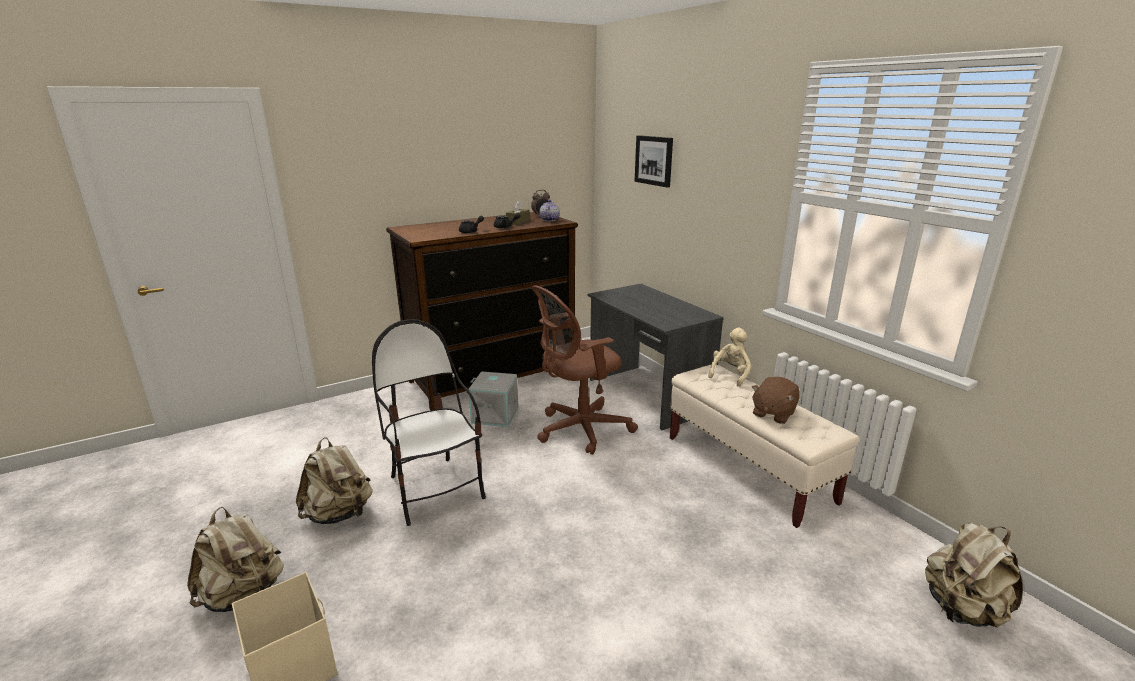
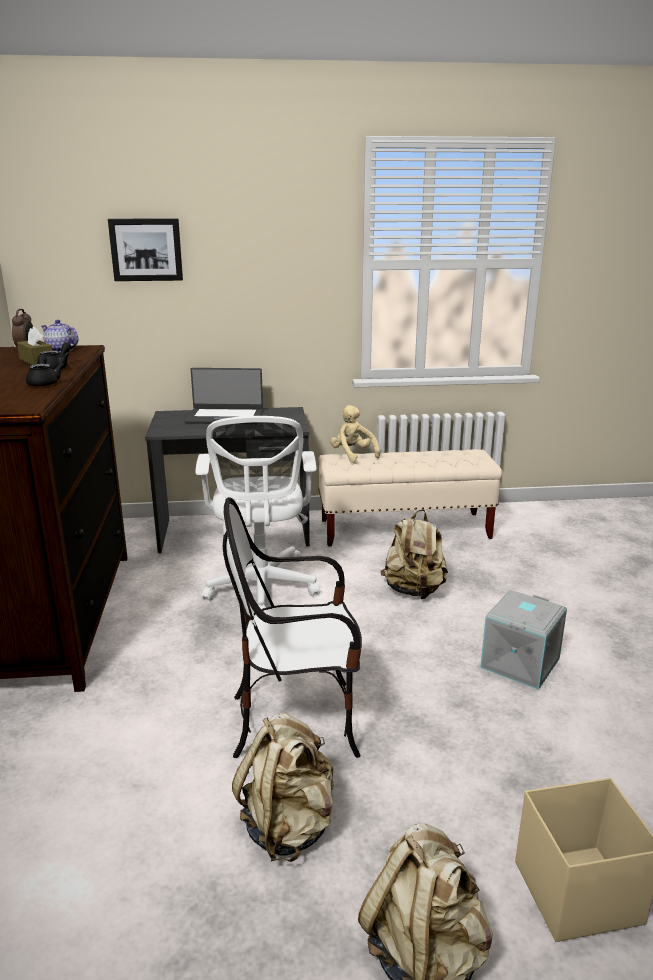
camera: 65 degrees left, 0 degrees up
grey storage box [468,372,518,427] -> grey storage box moved to [480,590,567,690]
brown office chair [531,285,638,455] -> white office chair [195,416,320,609]
brown plush toy [752,377,800,424] -> none
beige backpack [925,523,1023,627] -> beige backpack moved to [381,510,448,599]
none -> laptop [185,368,263,424]

